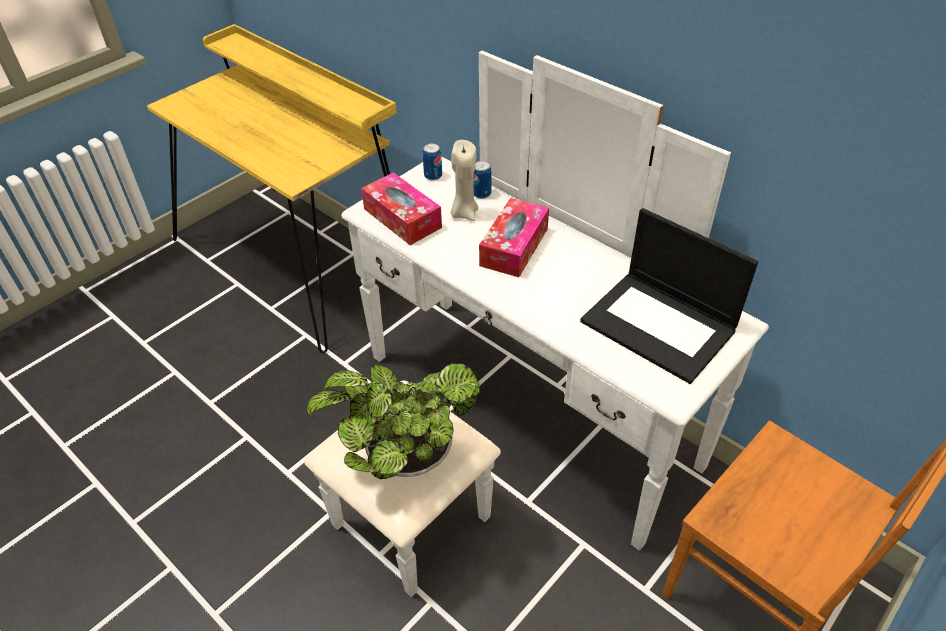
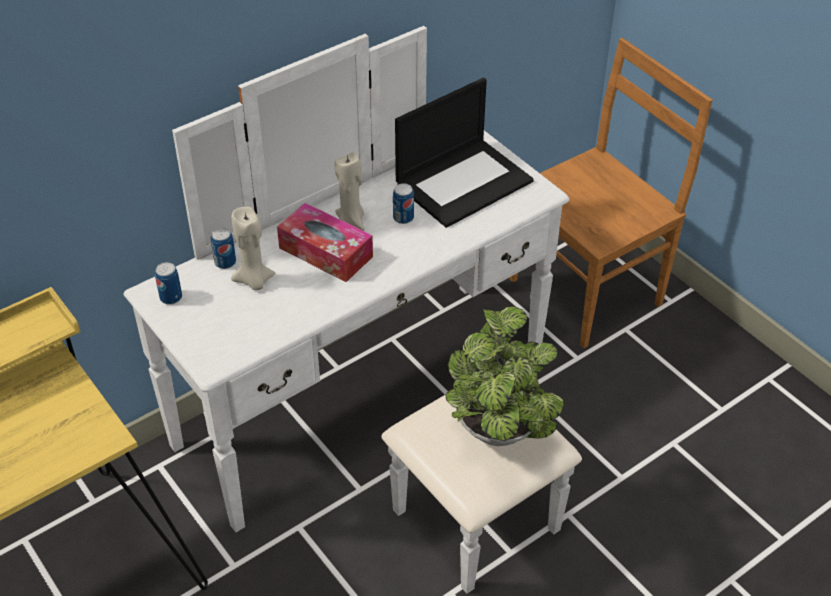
camera: 80 degrees left, 0 degrees up
tissue box [361,172,442,245] -> none
none -> beige candle [335,152,365,231]
none -> can [393,183,414,224]

